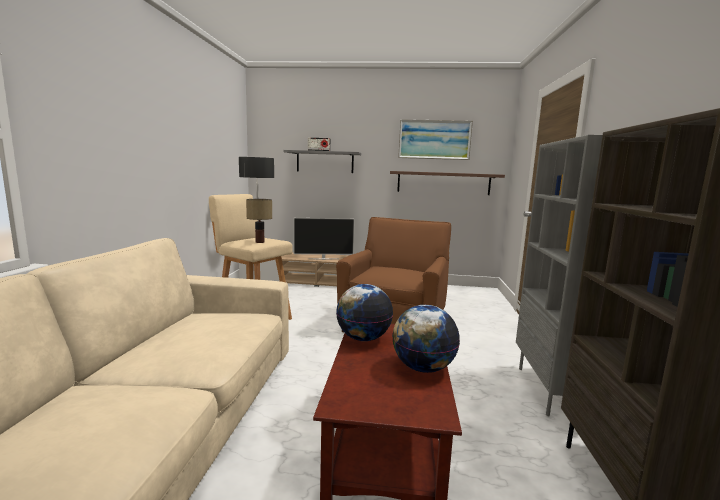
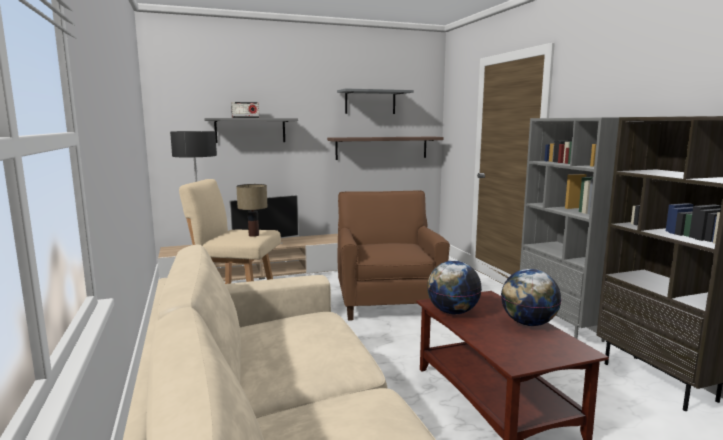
camera: 25 degrees left, 0 degrees up
picture [398,119,473,160] -> grey shelf [337,88,414,114]

